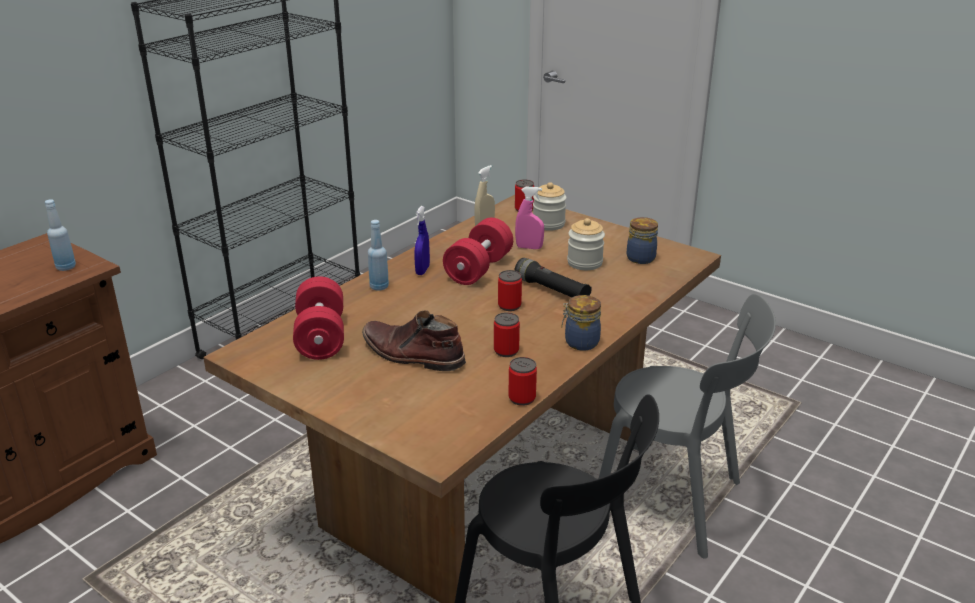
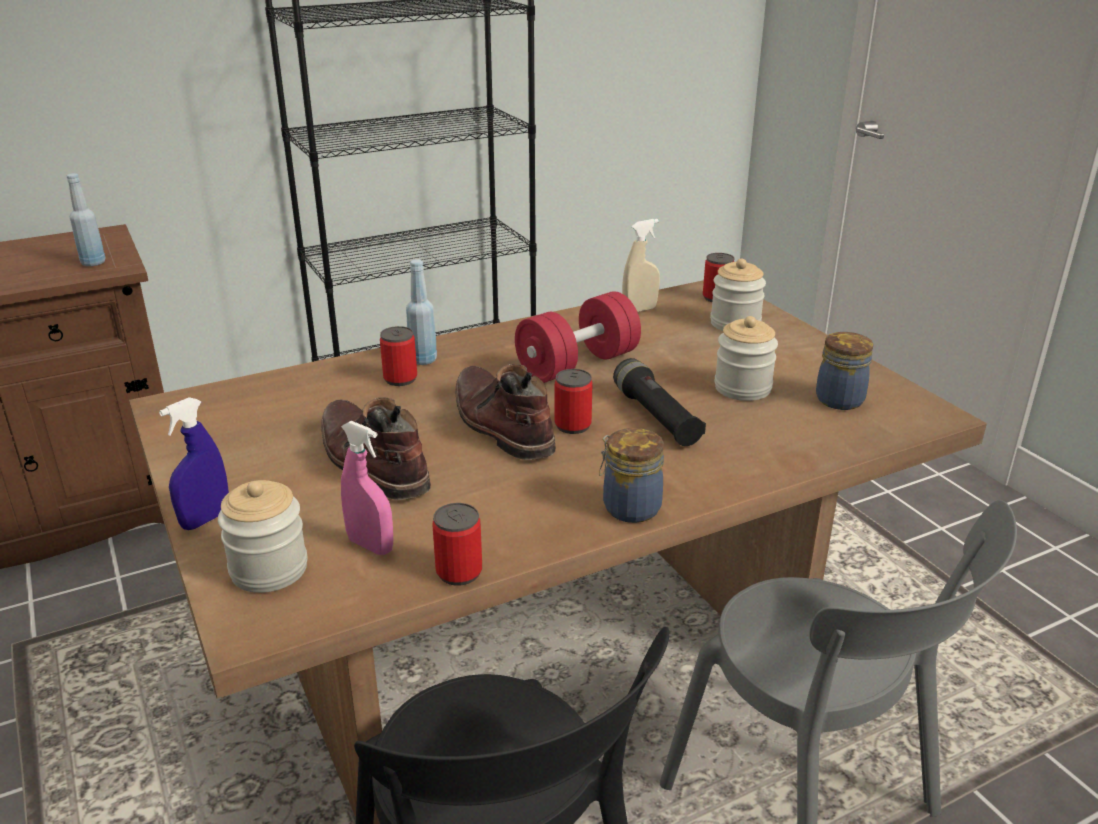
camera: 25 degrees right, 0 degrees up
red dumbbell [293,276,344,360] -> none
blue spray bottle [414,206,430,275] -> blue spray bottle moved to [159,397,229,530]
can [494,312,520,357] -> can moved to [380,326,417,386]
pink spray bottle [515,187,544,249] -> pink spray bottle moved to [341,421,393,555]
none -> jar [218,480,307,593]
none -> brown boot [456,364,556,460]

